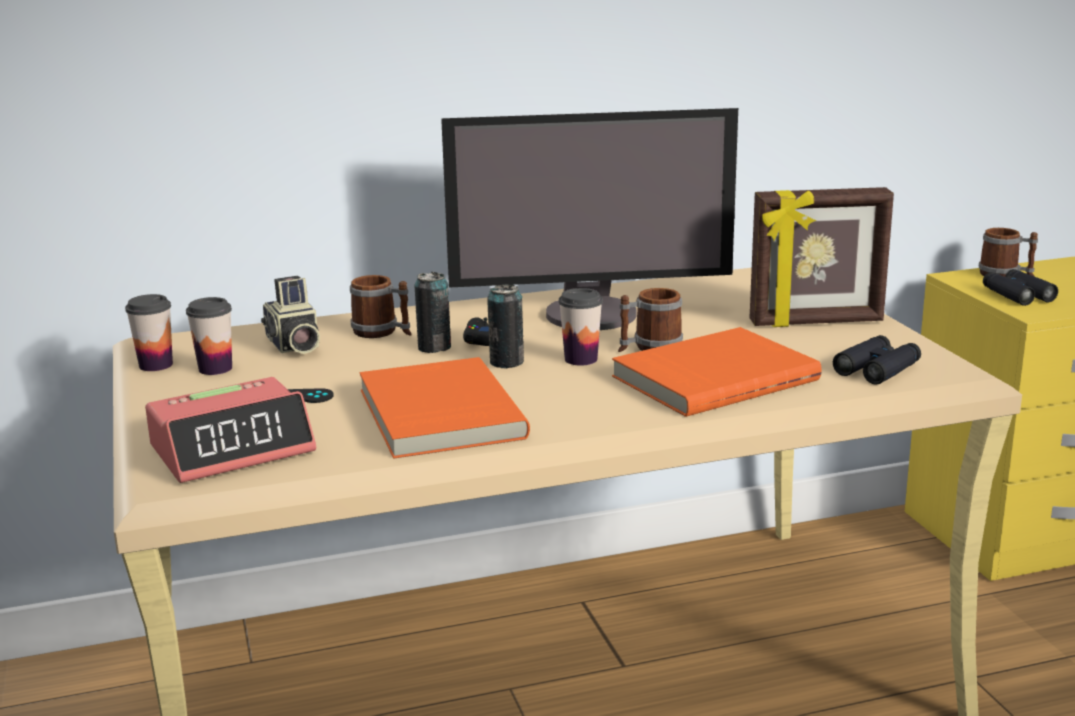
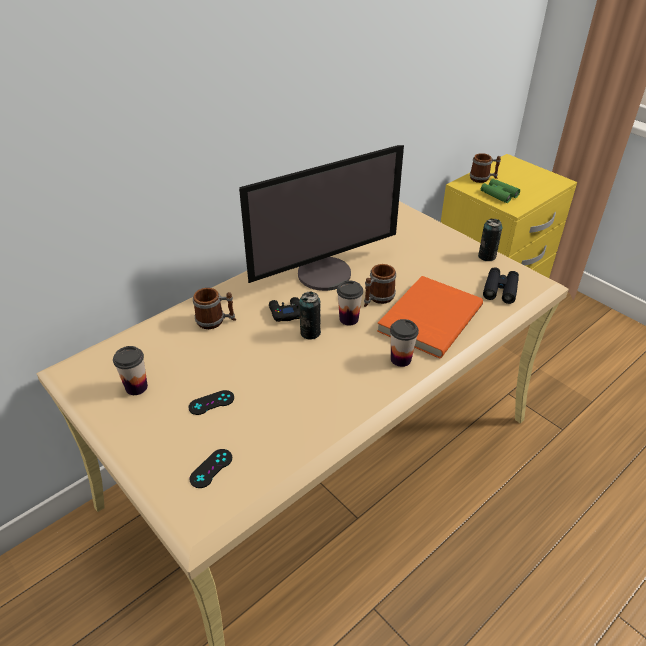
camera: 25 degrees left, 20 degrees up
cup [125,294,173,371] -> cup moved to [390,319,419,367]
alarm clock [145,377,316,483] -> black game controller [189,449,232,488]
camera [261,276,320,354] -> none
orange book [360,357,530,459] -> none
can [414,272,451,353] -> can moved to [478,219,503,261]
picture frame [750,187,894,327] -> none
black binoculars [983,269,1058,306] -> green binoculars [481,179,520,203]

